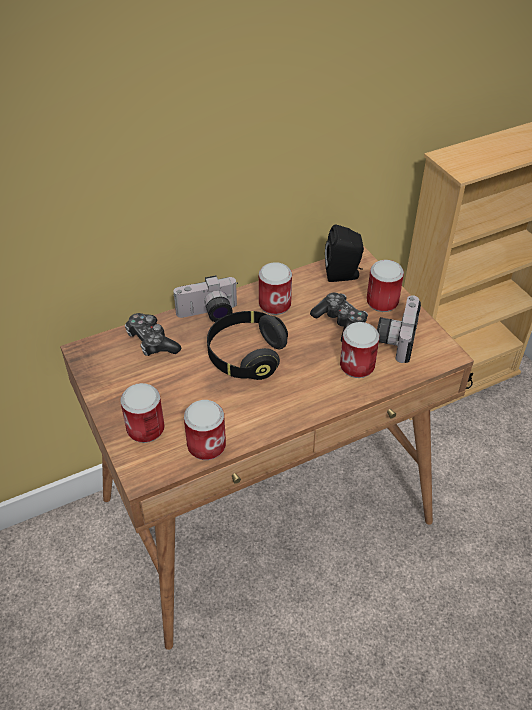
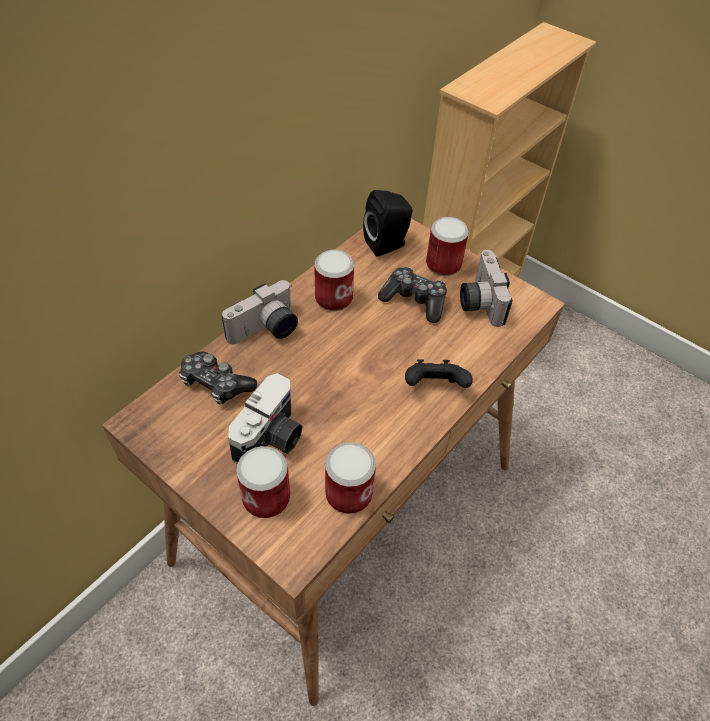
camera: 25 degrees left, 5 degrees up
black headphones [207,311,288,380] -> none
can [340,322,379,378] -> none
none -> camera [228,373,303,463]
none -> black game controller [405,359,473,388]

